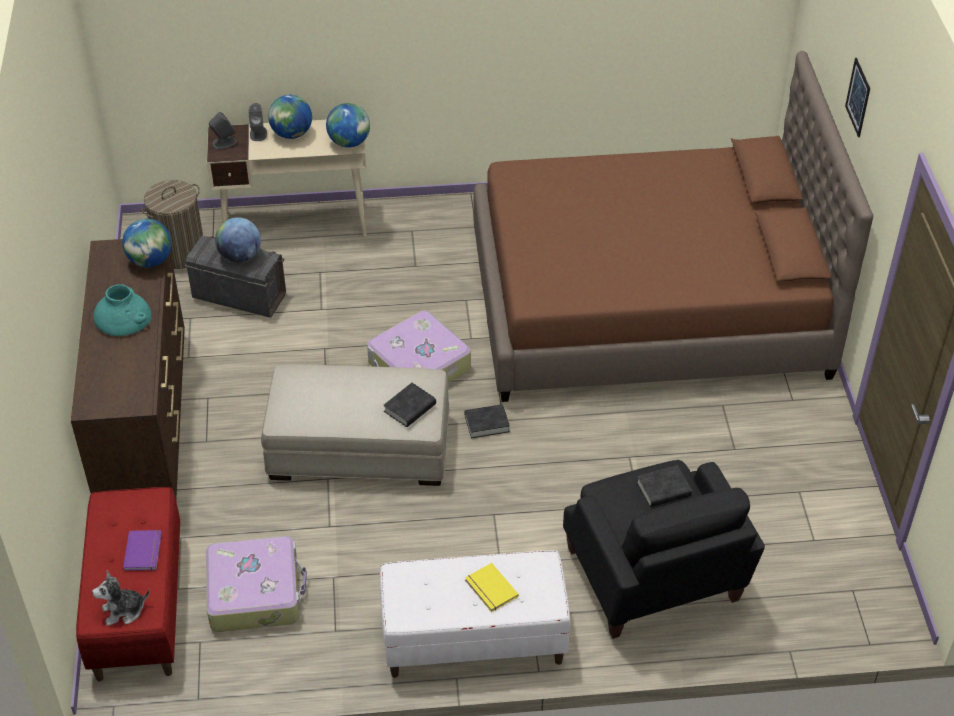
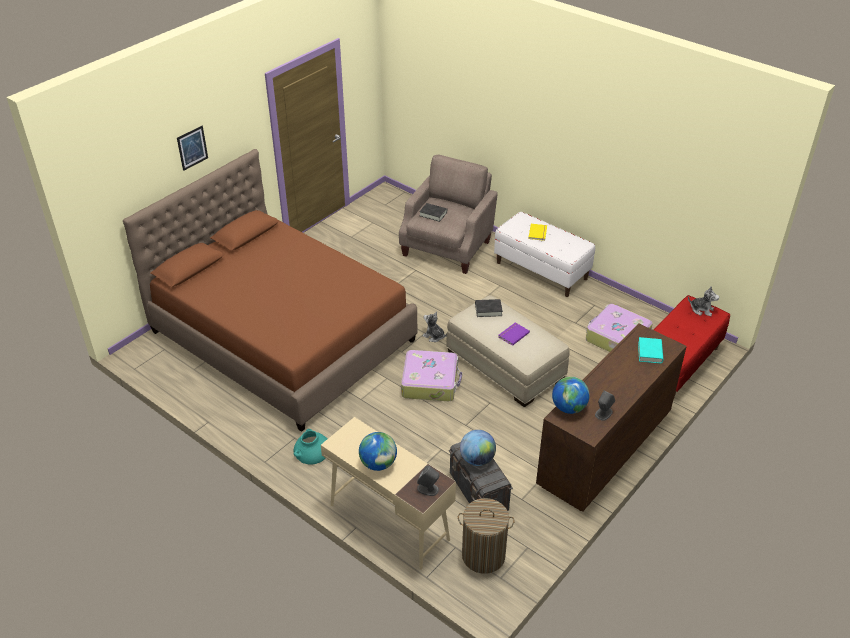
camera: 135 degrees left, 5 degrees down
turquoise vase [93,284,152,336] -> turquoise vase moved to [294,429,328,465]
purple book [123,530,162,571] -> purple book moved to [499,322,530,346]
grey speaker [249,103,267,141] -> grey speaker moved to [595,390,615,421]
globe [326,103,370,148] -> none
black book [465,404,510,438] -> plush toy [422,311,447,342]
black armchair [563,460,765,639] -> beige armchair [399,155,498,274]
none -> turquoise book [638,337,663,363]

